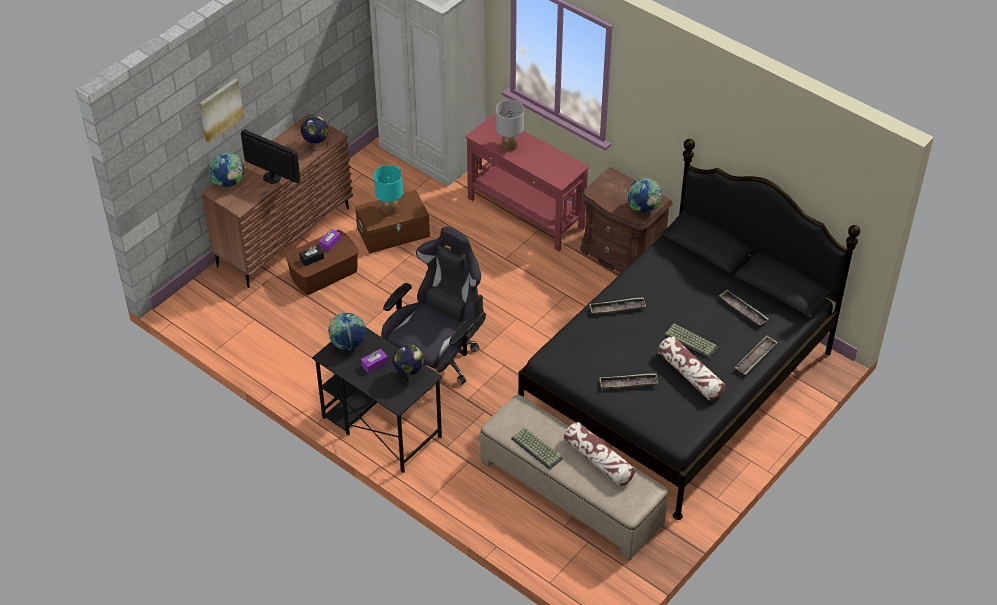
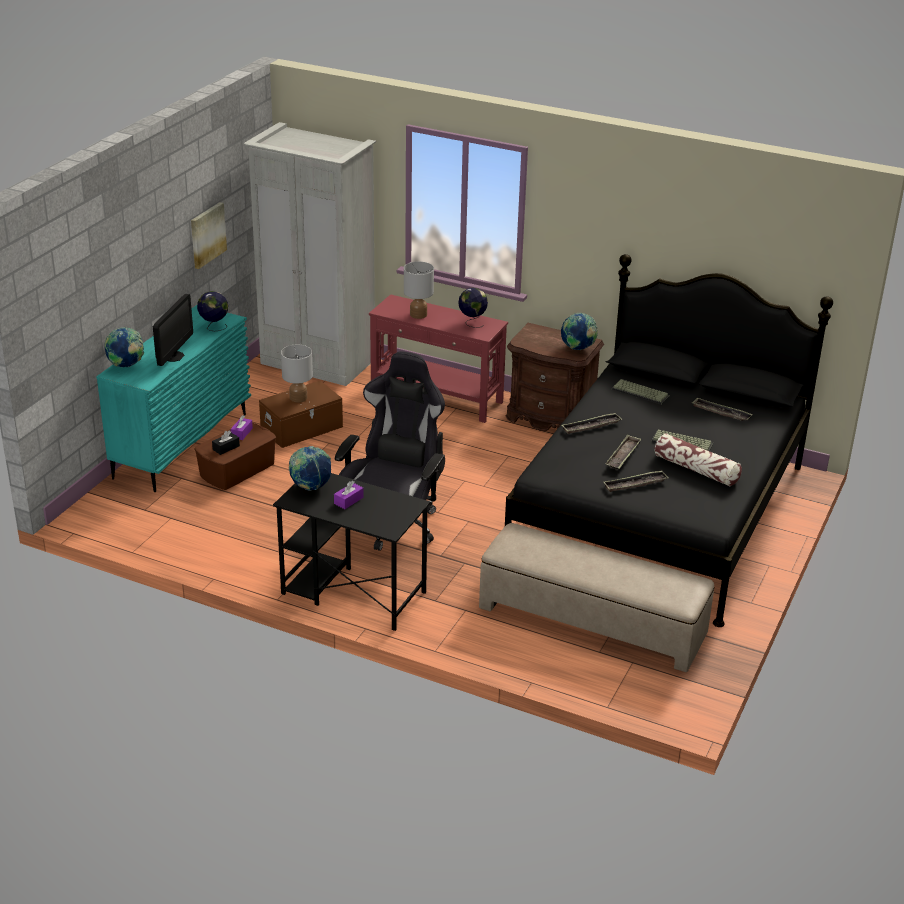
camera: 15 degrees left, 15 degrees down
picture [199,78,244,143] -> picture moved to [191,202,227,269]
brown dresser [201,113,353,288] -> turquoise dresser [96,305,251,492]
monitor [241,129,300,184] -> monitor turned 90 degrees clockwise [153,294,193,366]
turquoise table lamp [374,165,403,215] -> grey table lamp [281,345,313,402]
globe [393,344,424,384] -> globe moved to [458,288,488,328]
keyboard [511,428,563,470] -> keyboard moved to [612,379,670,405]
pillow [564,422,635,486] -> none
tray [734,335,777,375] -> tray moved to [606,434,641,470]

